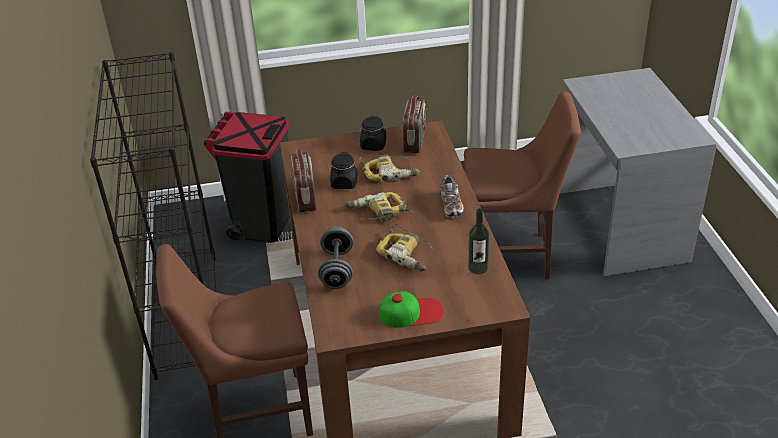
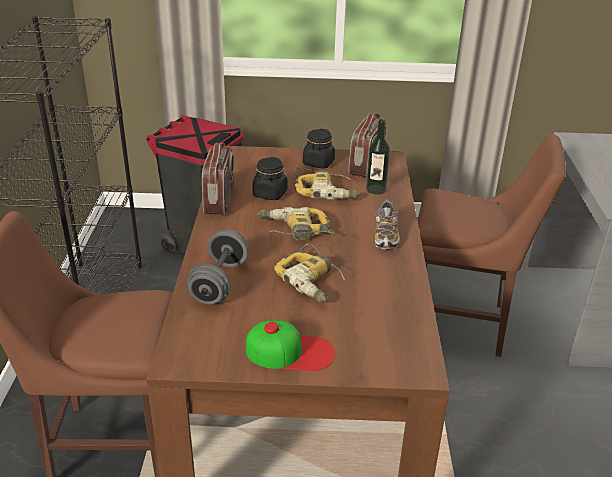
camera: 10 degrees right, 5 degrees down
bottle [468,208,489,274] -> bottle moved to [366,119,390,195]

